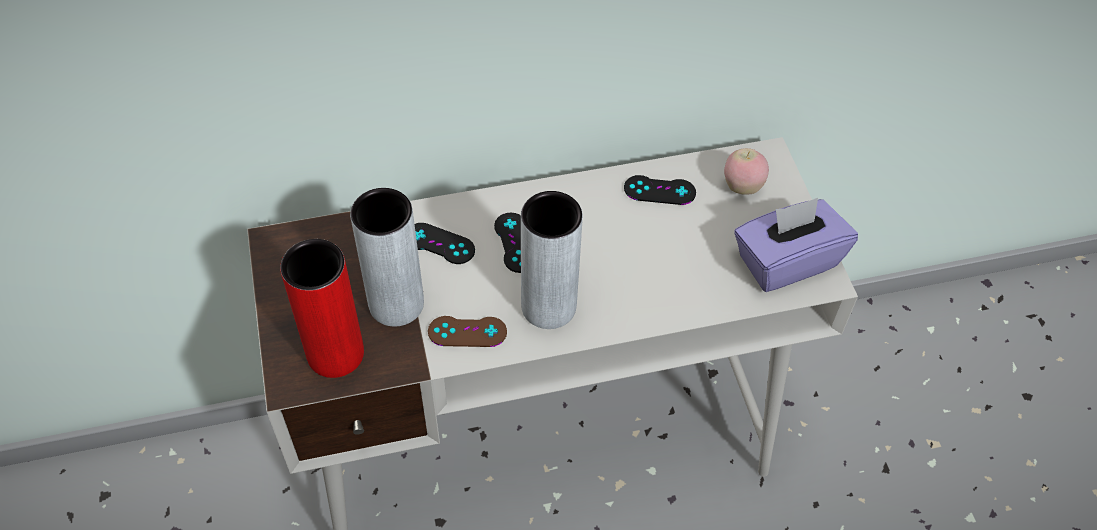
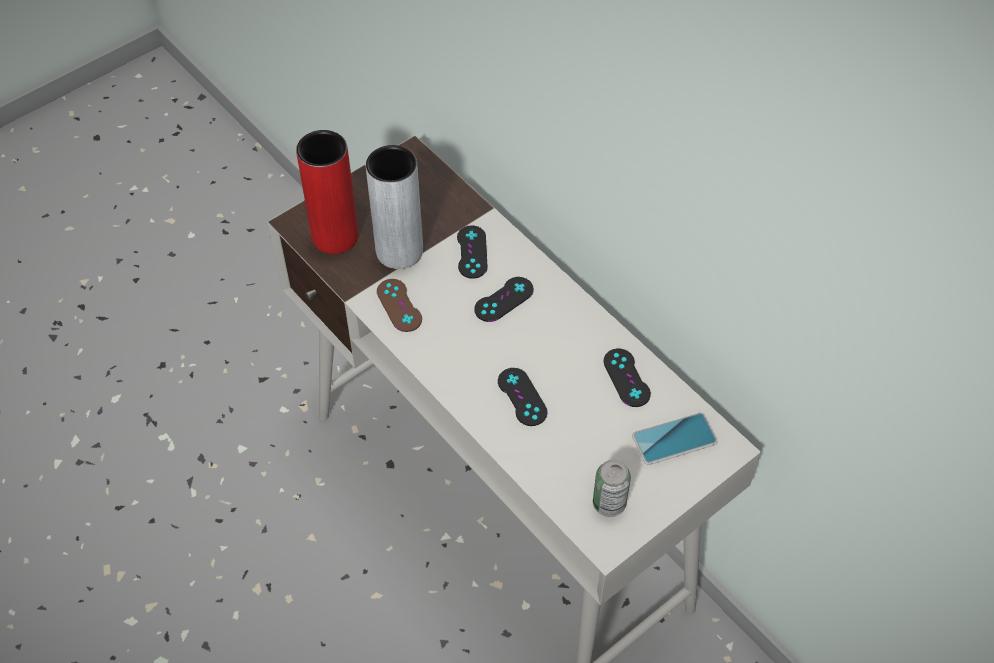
camera: 65 degrees right, 0 degrees up
grey vase [521,191,583,329] -> none
apple [724,148,769,195] -> phone [632,413,718,465]
purple tissue box [735,198,858,292] -> can [593,460,631,517]
none -> black game controller [498,368,547,426]

